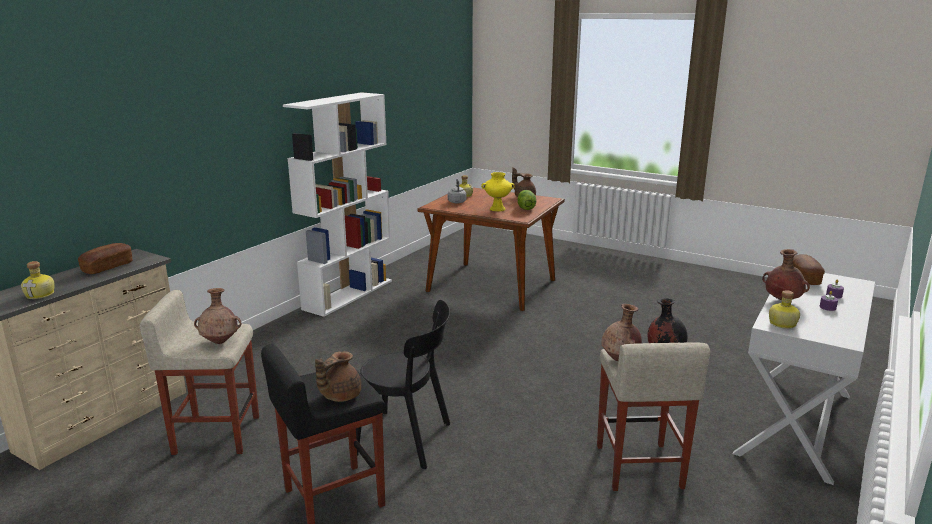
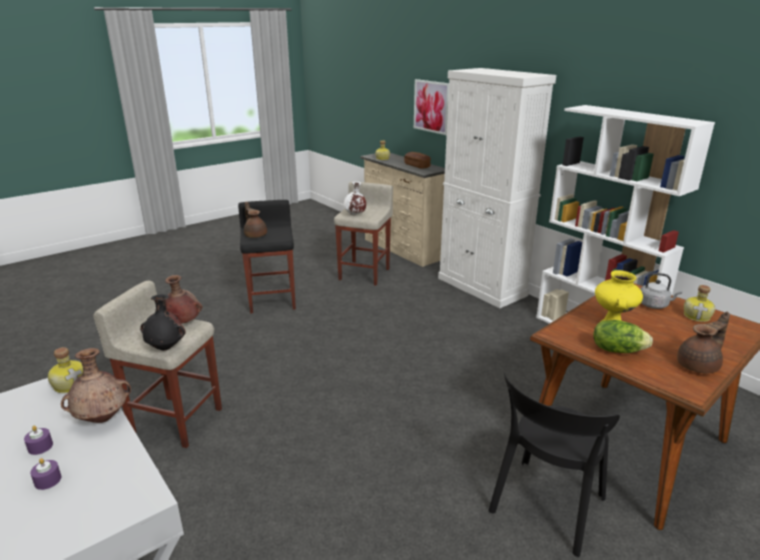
camera: 110 degrees right, 5 degrees up
brown vase [194,288,241,344] -> white vase [343,181,366,215]
black chair [356,300,450,469] -> black chair moved to [488,373,620,557]
bread [793,254,825,285] -> none
none -> picture [414,79,449,135]
none -> white cabinet [438,68,556,308]

